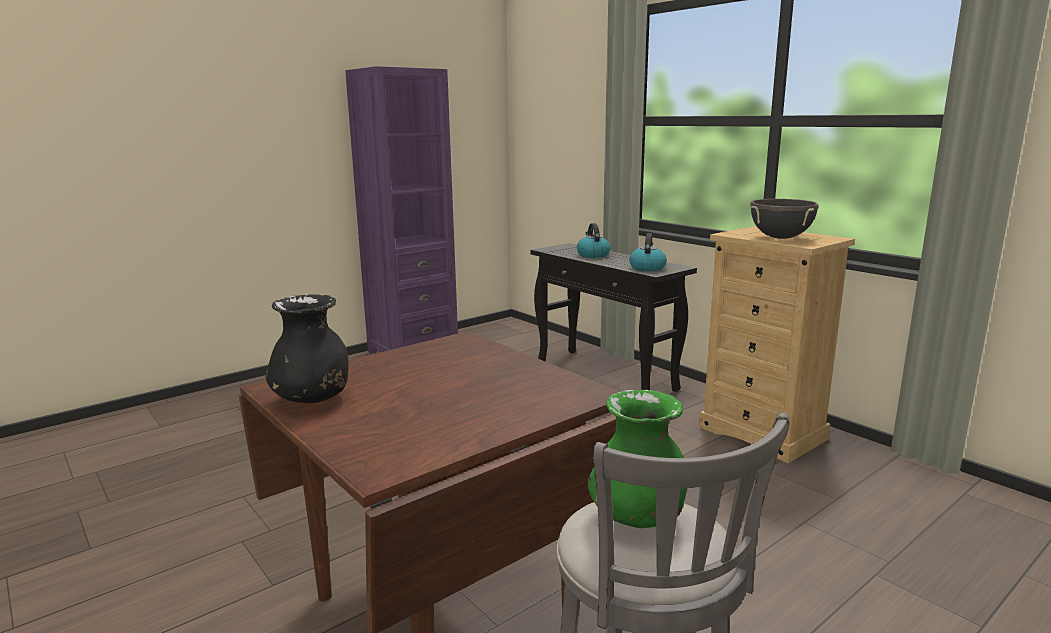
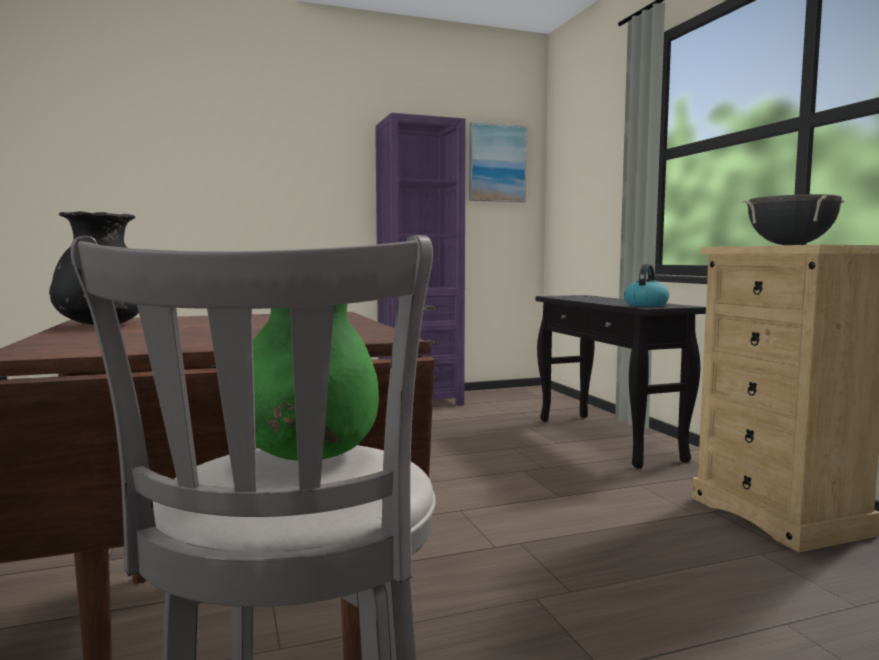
camera: 20 degrees right, 10 degrees down
kettle [577,223,610,258] -> none
none -> picture [469,122,527,202]

